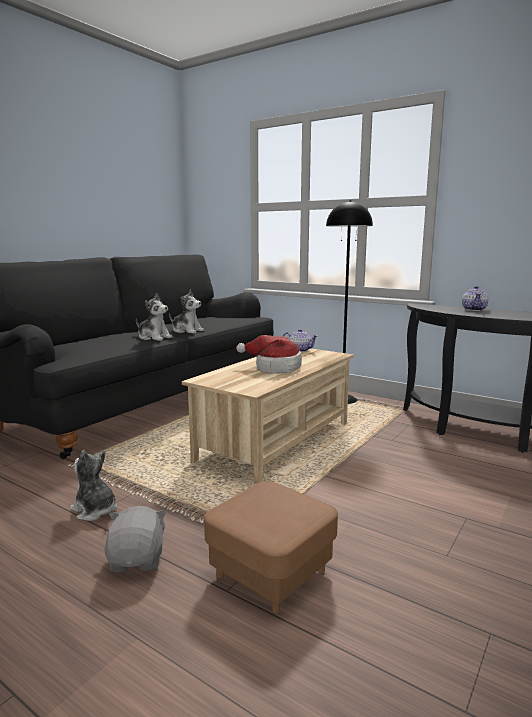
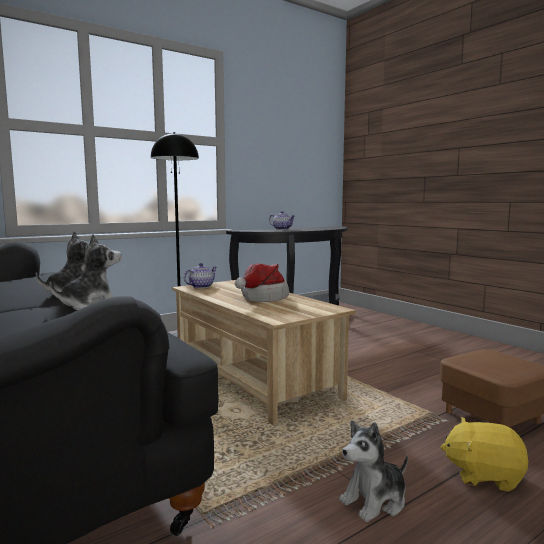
camera: 70 degrees left, 5 degrees down
grey plush toy [105,506,167,573] -> yellow plush toy [441,417,528,492]

